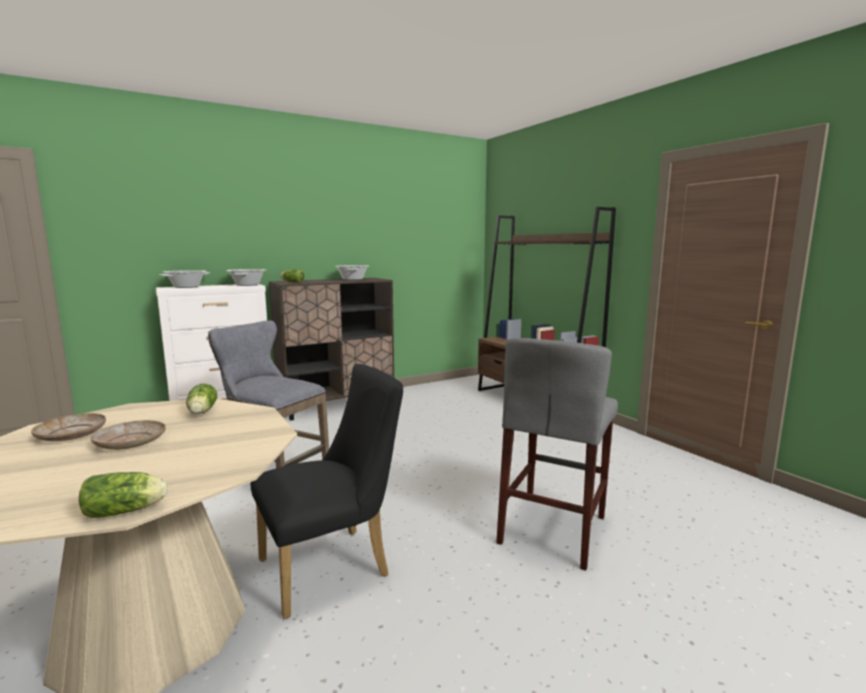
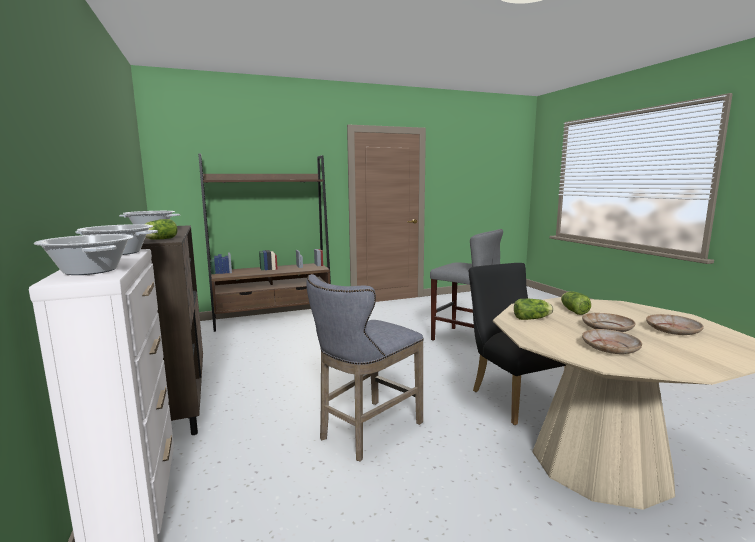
camera: 80 degrees left, 0 degrees up
lettuce [79,472,167,518] -> lettuce moved to [561,291,591,315]
none -> beige plate [646,314,704,335]

